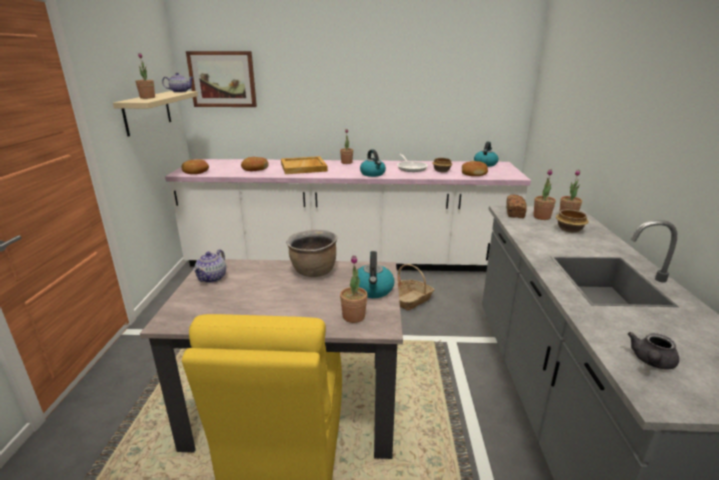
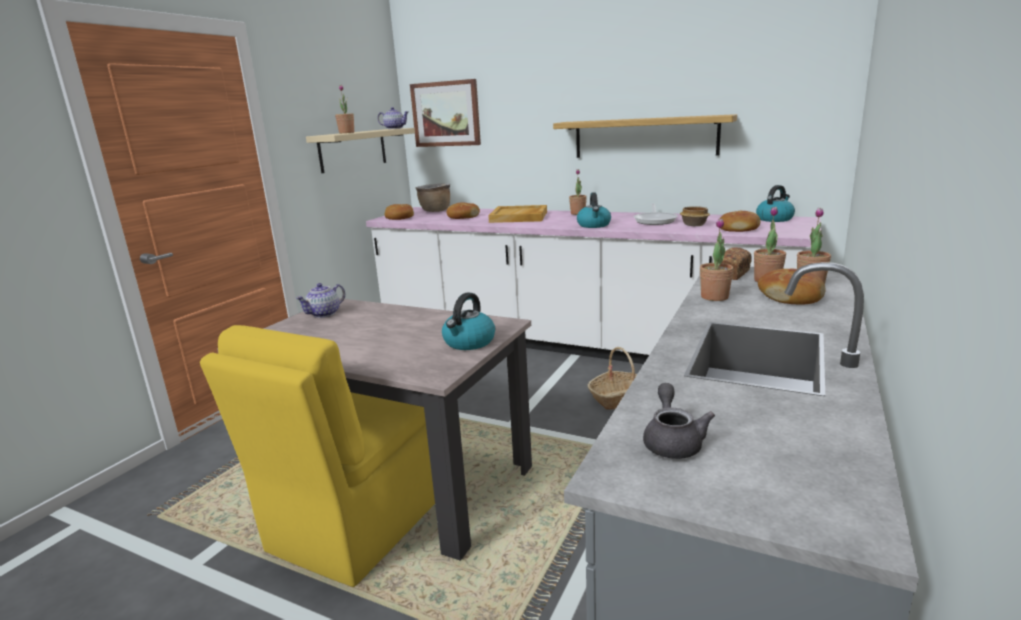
camera: 25 degrees right, 5 degrees down
brown cooking pot [286,230,337,277] -> brown cooking pot moved to [415,183,450,212]
potted plant [340,256,368,323] -> potted plant moved to [700,219,734,301]
bowl [556,209,589,233] -> bread [758,269,826,305]
grey teapot [628,332,679,370] -> grey teapot turned 120 degrees clockwise [643,383,715,459]
none -> shelf [553,114,737,158]

